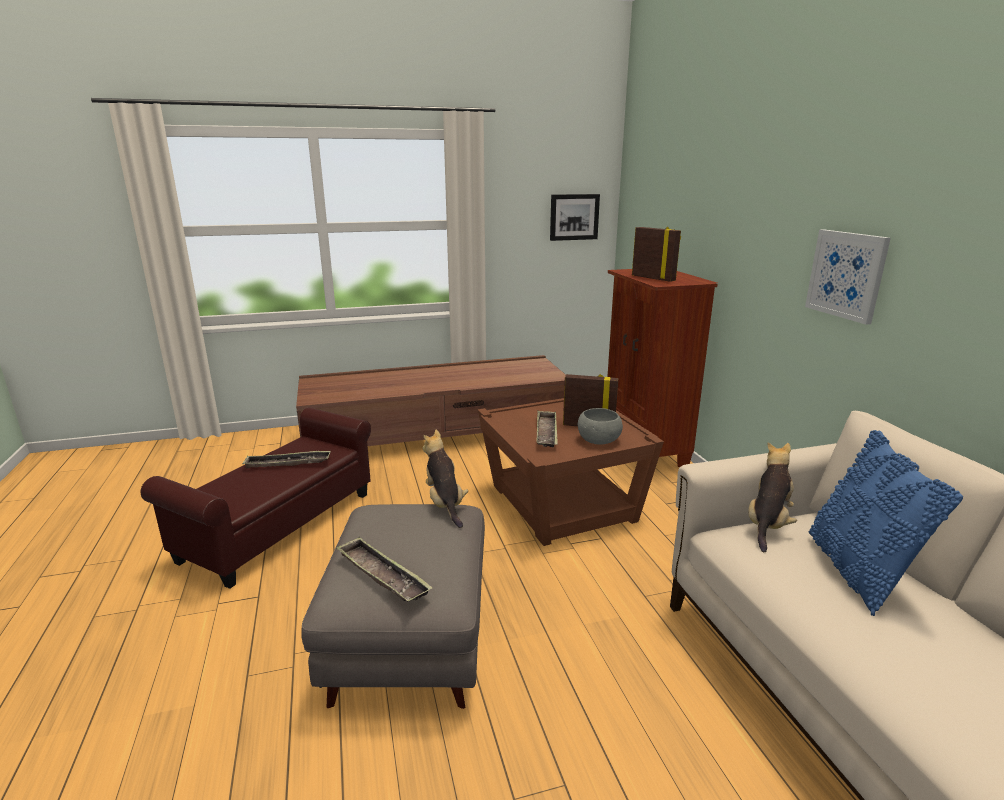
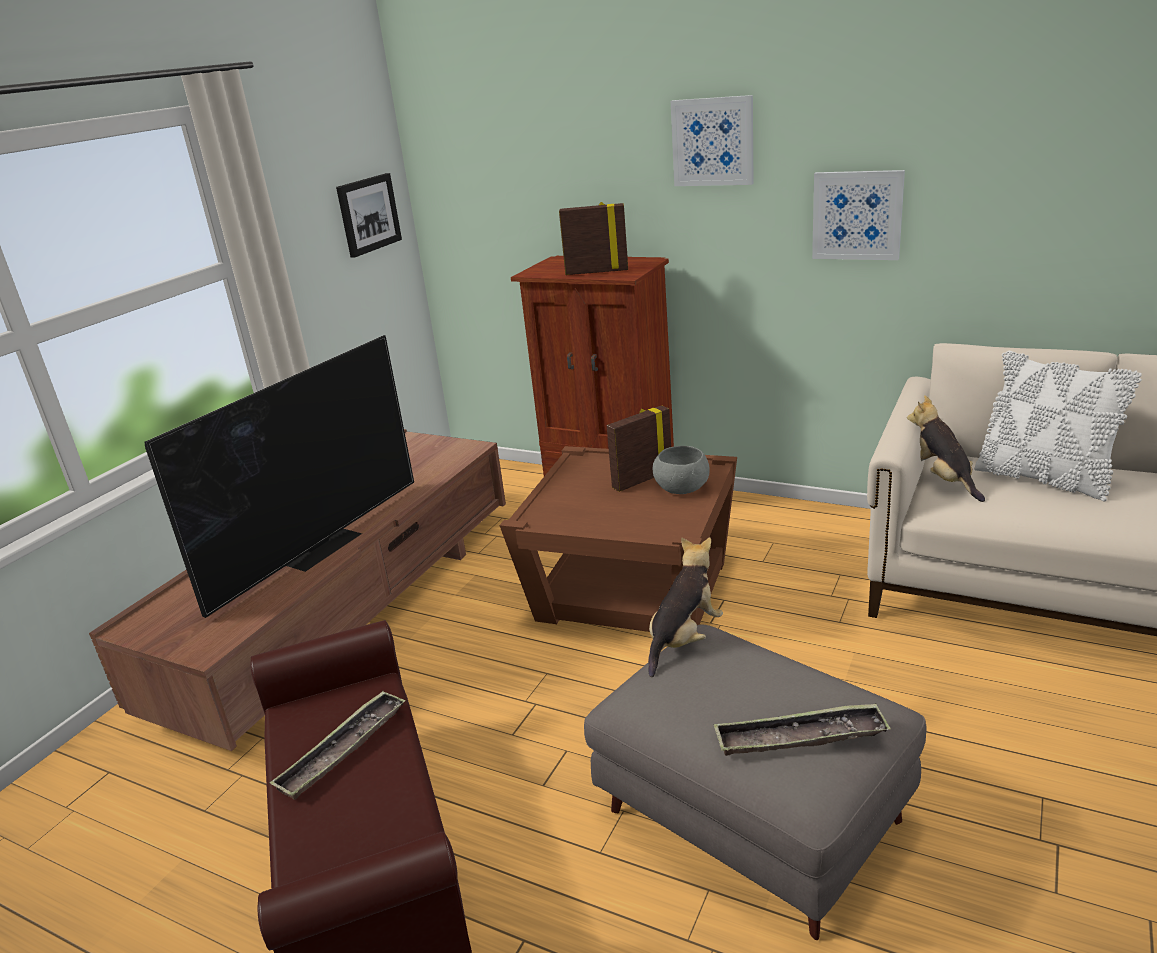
camera: 45 degrees left, 5 degrees up
plush toy [423,430,468,528] -> plush toy turned 105 degrees clockwise [648,537,723,677]
tray [537,411,558,447] -> none
blue pillow [809,430,963,616] -> white pillow [974,351,1142,502]
none -> television [145,335,414,618]
none -> picture [671,95,754,186]

